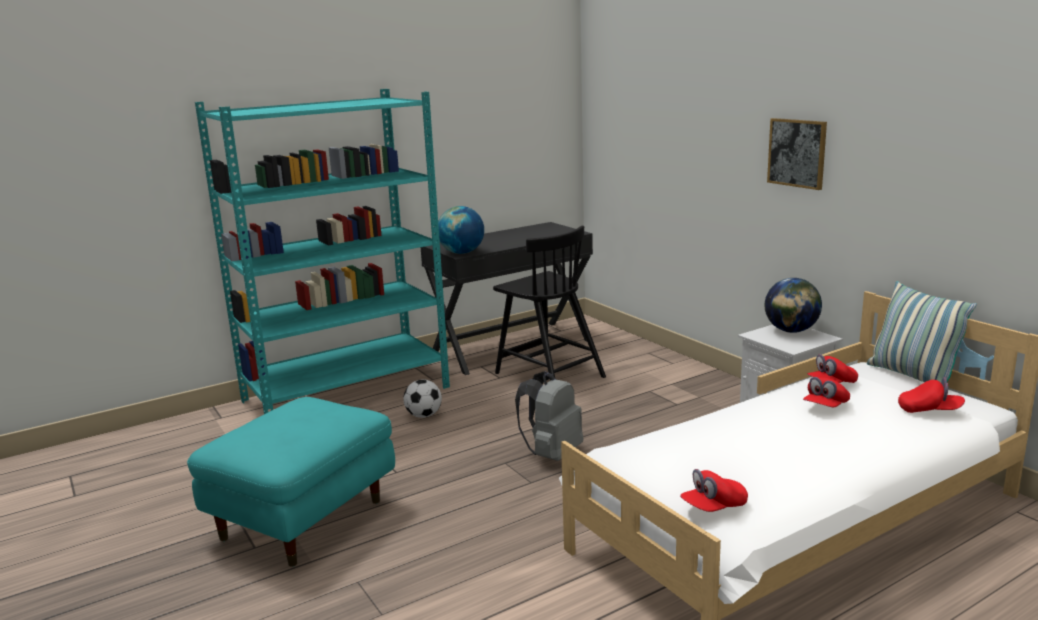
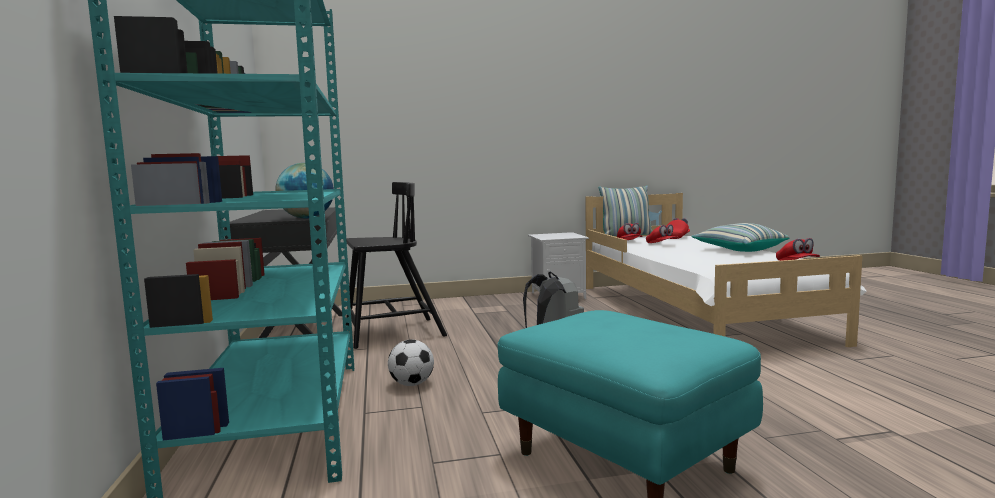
camera: 70 degrees left, 10 degrees down
globe [765,278,822,333] -> none
picture [767,118,827,190] -> none
none -> pillow [691,223,790,252]

